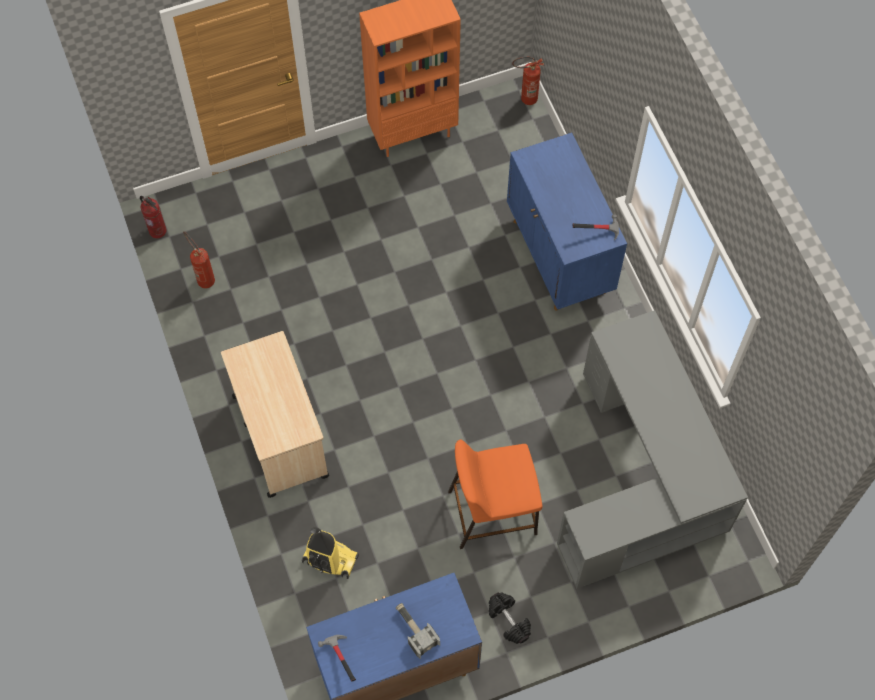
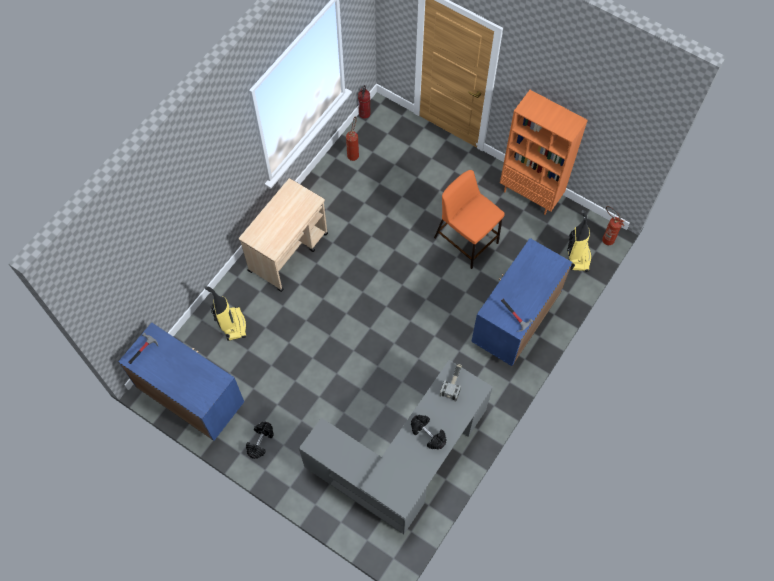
camera: 55 degrees right, 0 degrees up
hammer [396,603,440,659] -> hammer moved to [440,364,462,402]
orange stool [448,439,542,549] -> orange stool moved to [434,170,505,269]
none -> black dumbbell [411,415,447,450]
none -> vacuum cleaner [567,210,592,272]

